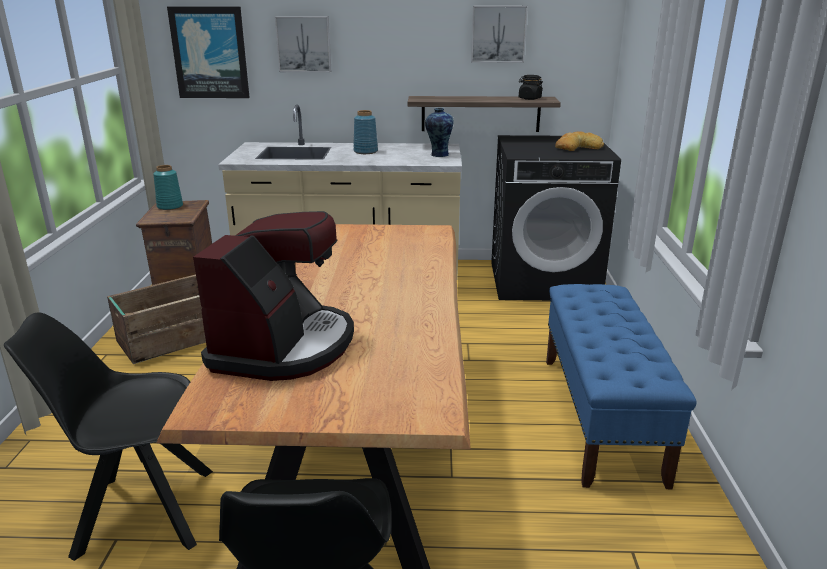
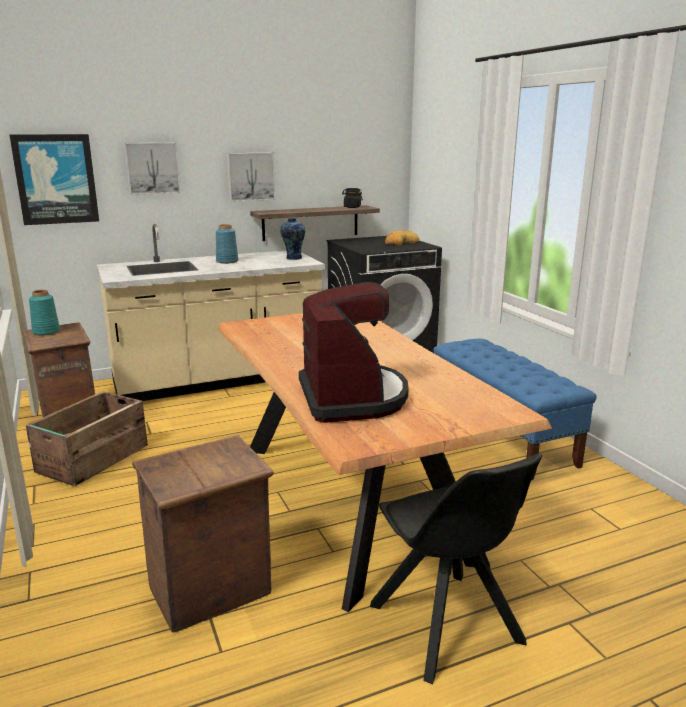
camera: 25 degrees left, 5 degrees down
black chair [4,313,213,561] -> crate [132,435,274,633]
picture [471,6,528,63] -> picture moved to [227,152,275,202]

